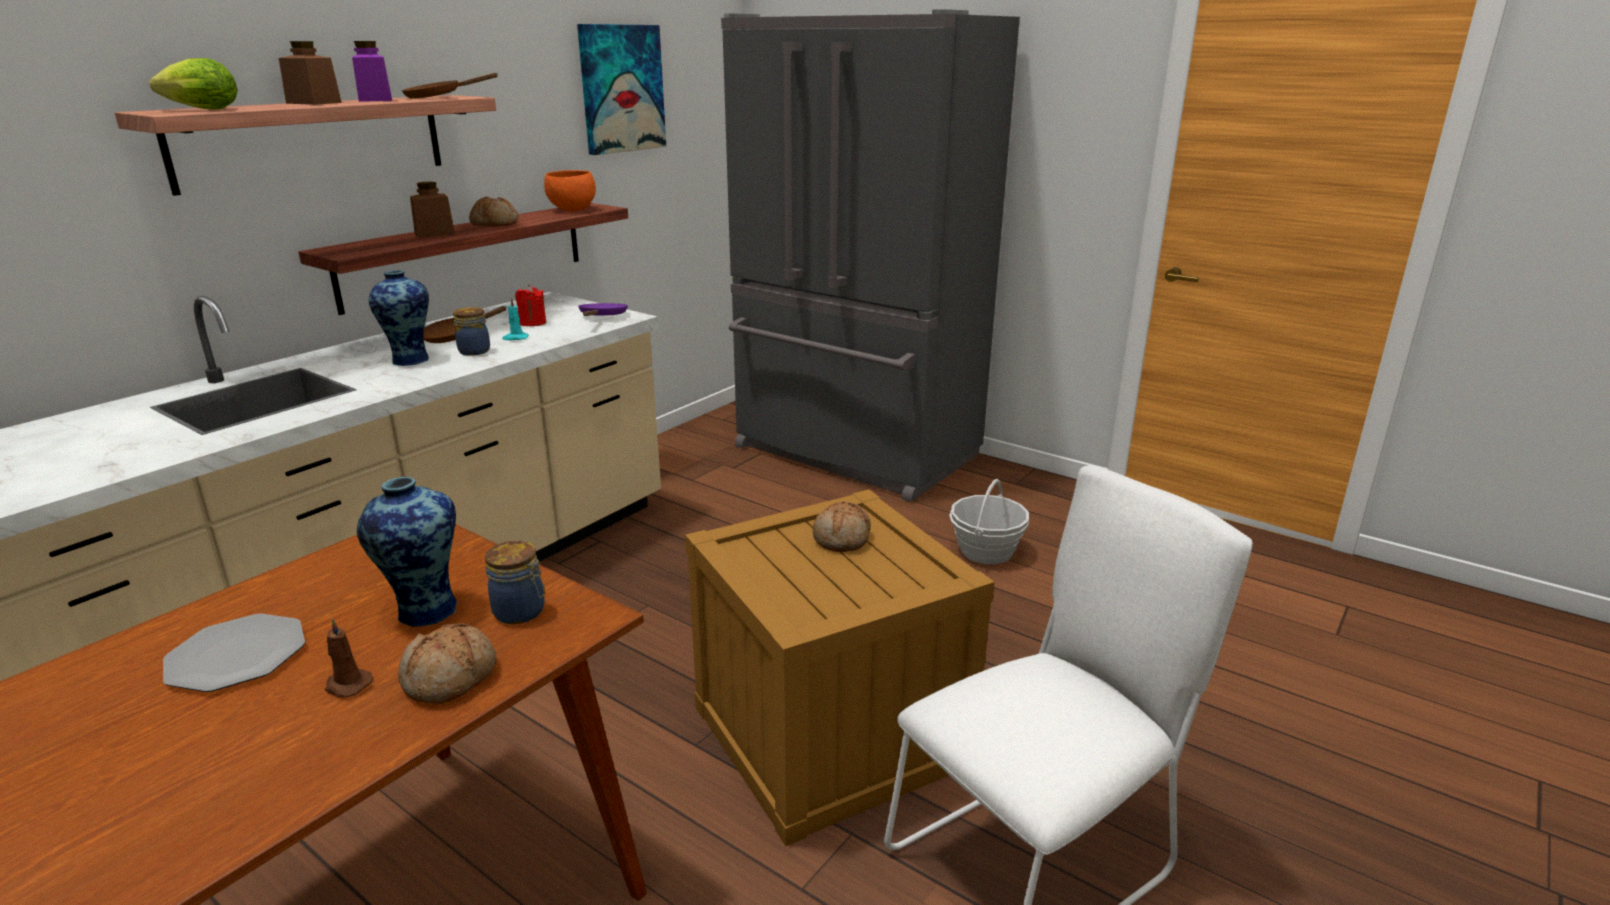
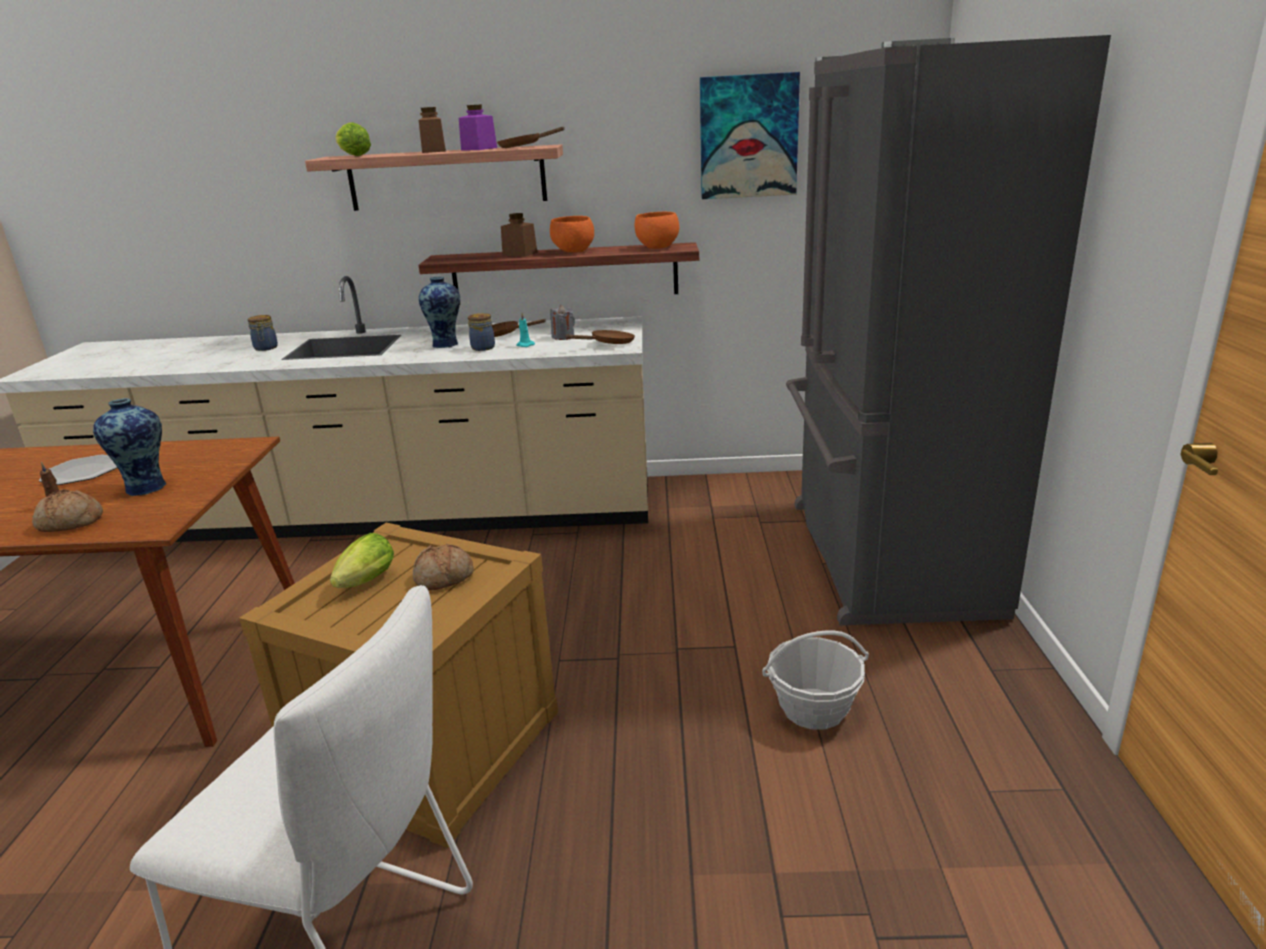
camera: 55 degrees right, 0 degrees up
bread [469,197,518,226] -> orange bowl [550,216,594,252]
jar [485,541,546,624] -> jar moved to [248,315,278,351]
red candle [515,284,546,326] -> grey candle [550,305,575,340]
purple frying pan [578,303,628,316] -> brown frying pan [565,330,635,344]
none -> lettuce [330,533,394,588]

